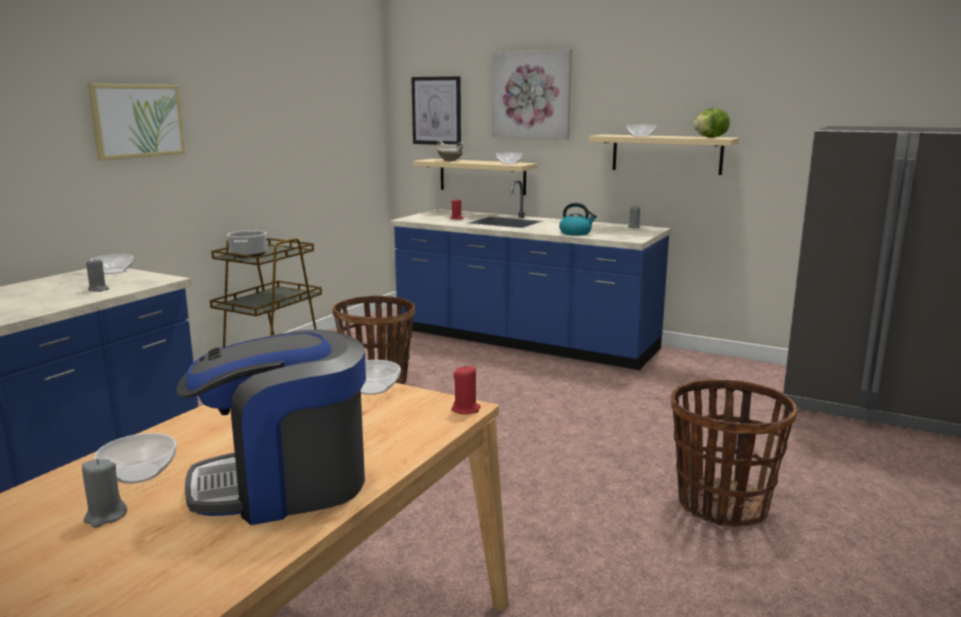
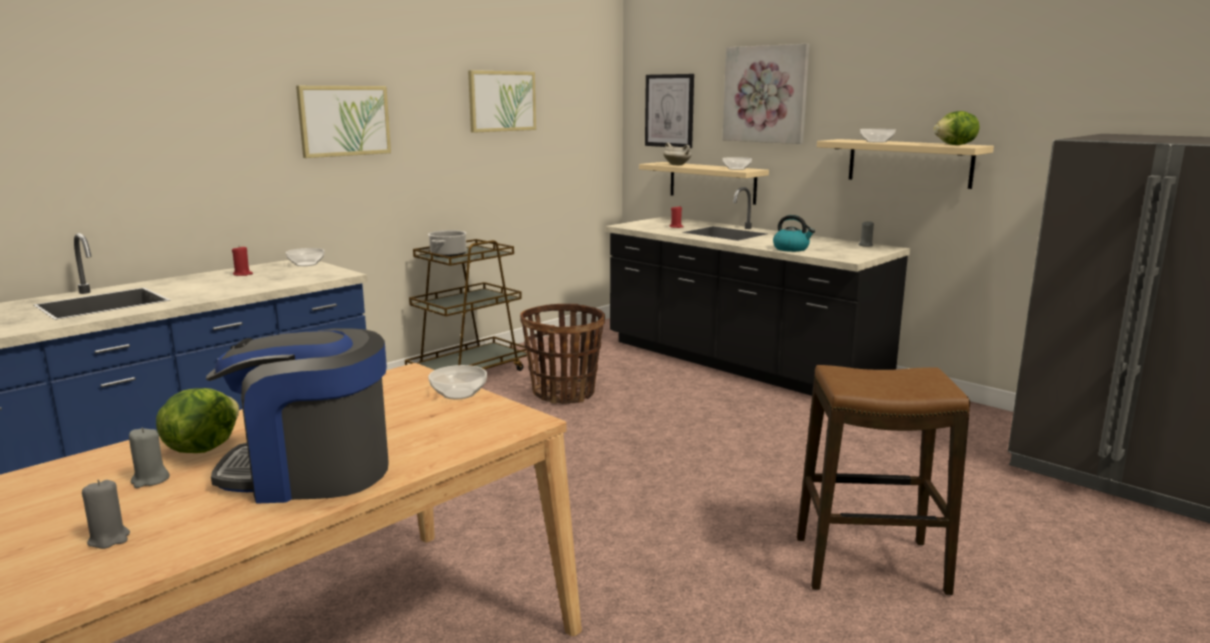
camera: 15 degrees right, 0 degrees up
grey candle [86,259,109,292] -> grey candle moved to [82,480,130,549]
bowl [94,433,177,484] -> lettuce [156,388,239,453]
blue counter [390,179,671,370] -> black counter [605,187,910,396]
red candle [451,365,481,414] -> red candle moved to [232,246,253,276]
basket [671,379,797,527] -> stool [797,365,970,595]
none -> picture [468,70,536,133]

